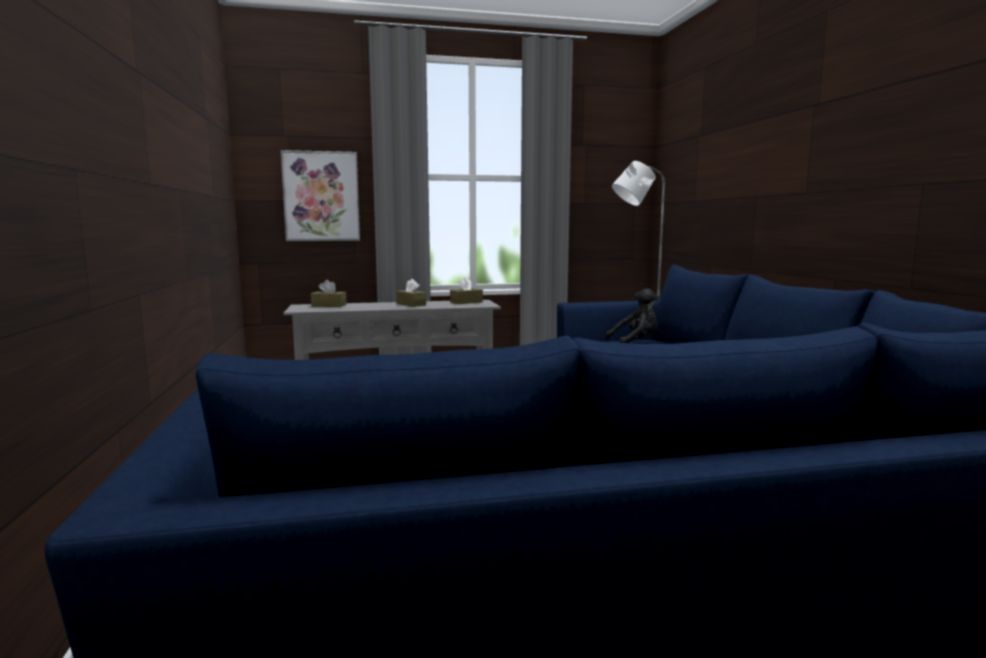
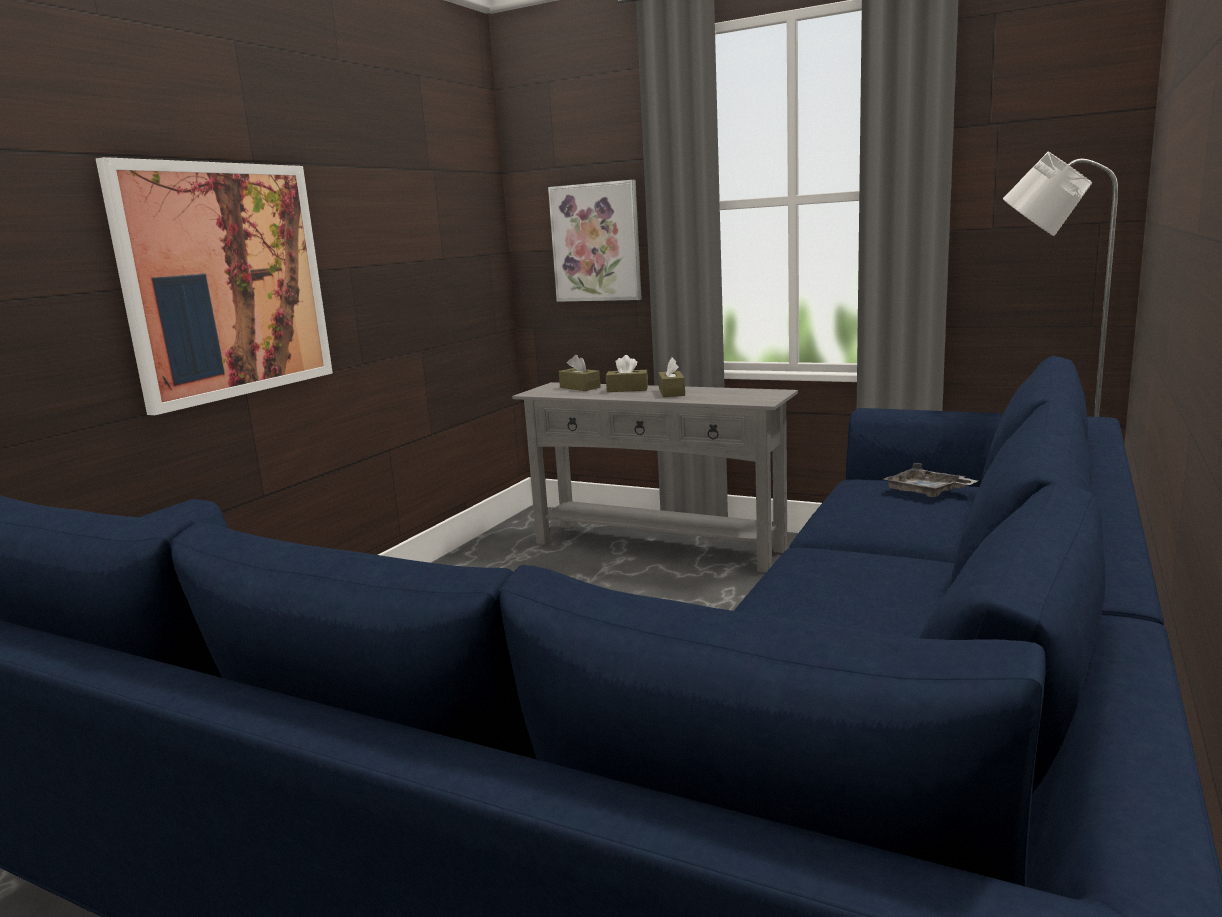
camera: 40 degrees right, 5 degrees up
brown tissue box [450,277,483,304] -> brown tissue box moved to [606,355,648,392]
black plush toy [605,288,659,343] -> grey tray [883,463,978,497]
none -> picture [96,157,333,415]

